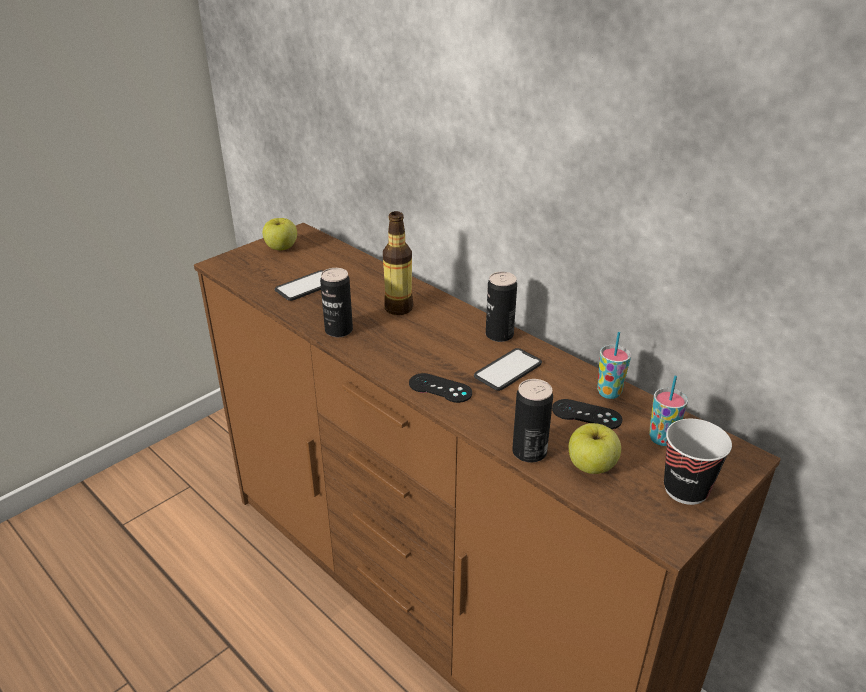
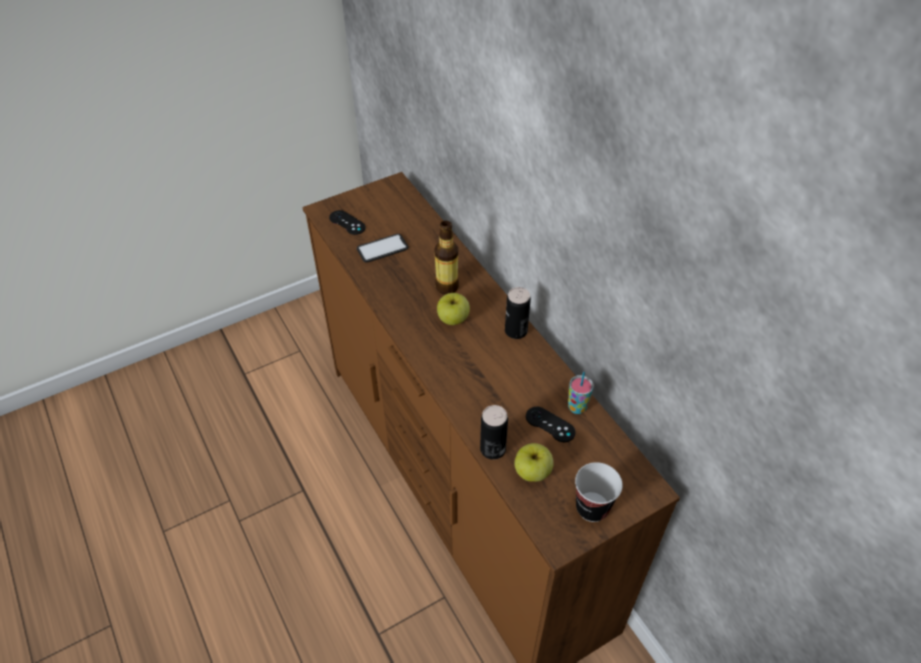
camera: 15 degrees right, 15 degrees up
apple [263,218,297,250] -> apple moved to [437,293,470,325]
can [320,268,353,337] -> none
black game controller [409,373,472,403] -> black game controller moved to [329,210,366,235]
phone [474,348,542,391] -> none
cup [649,375,688,446] -> none

